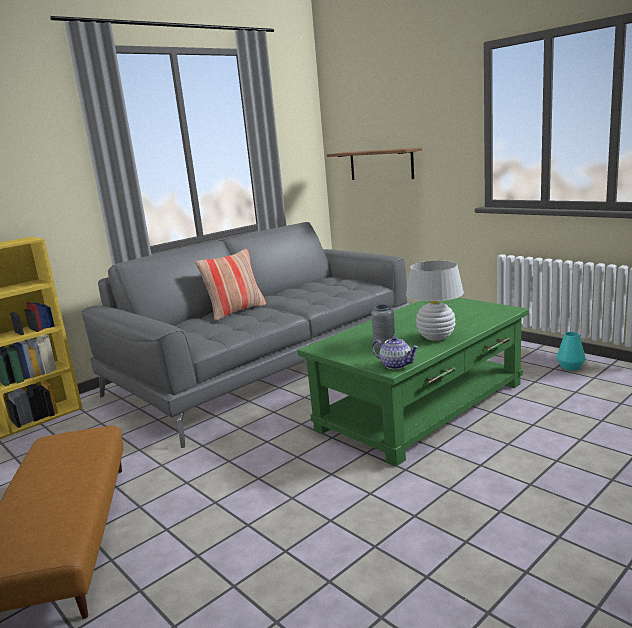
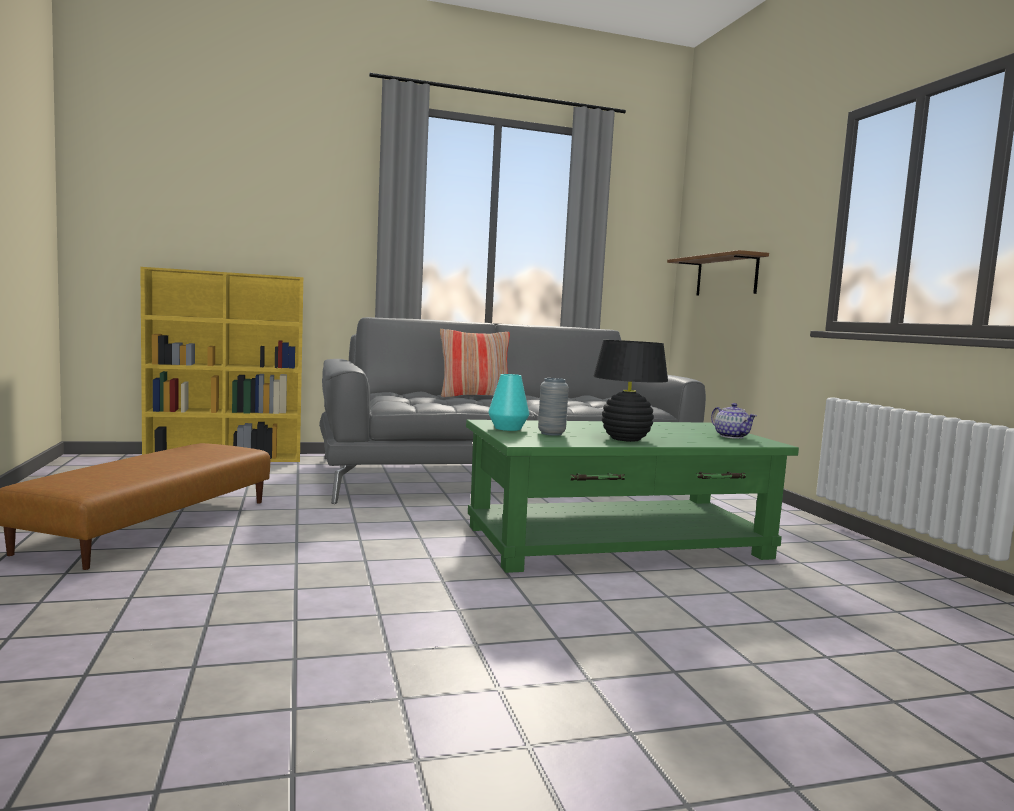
camera: 25 degrees right, 10 degrees down
teapot [372,336,419,370] -> teapot moved to [711,403,757,439]
white table lamp [406,260,464,341] -> black table lamp [593,340,668,442]
turquoise vase [557,332,586,370] -> turquoise vase moved to [488,374,529,431]

